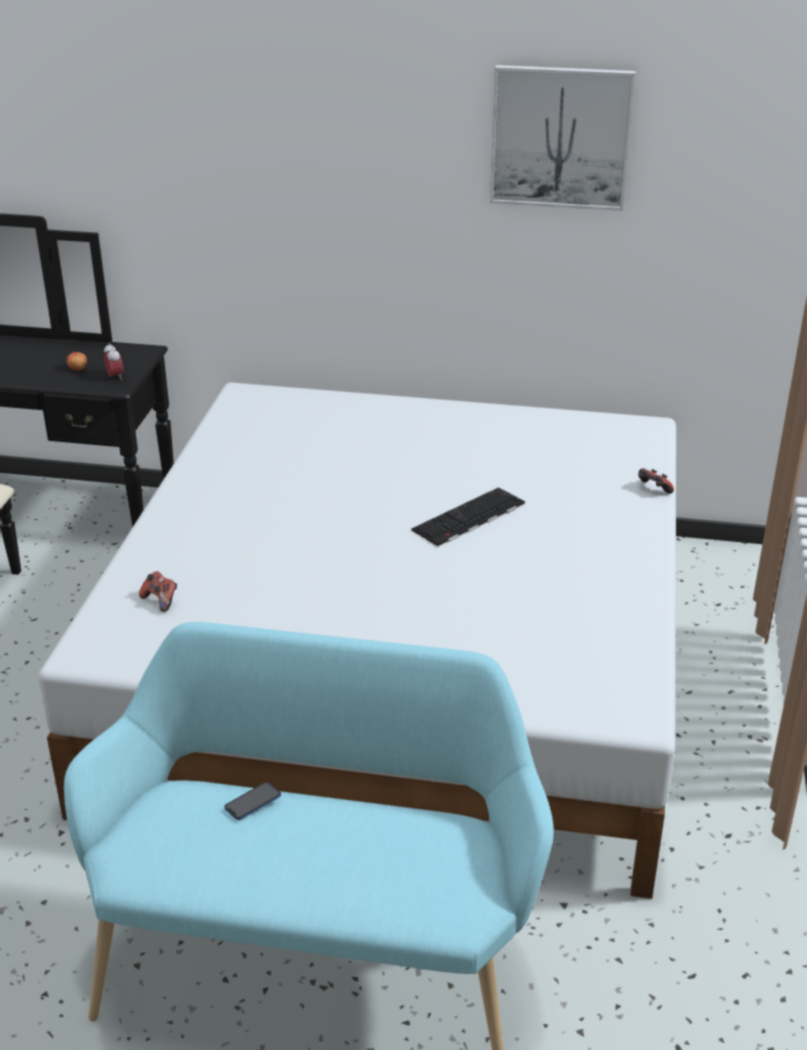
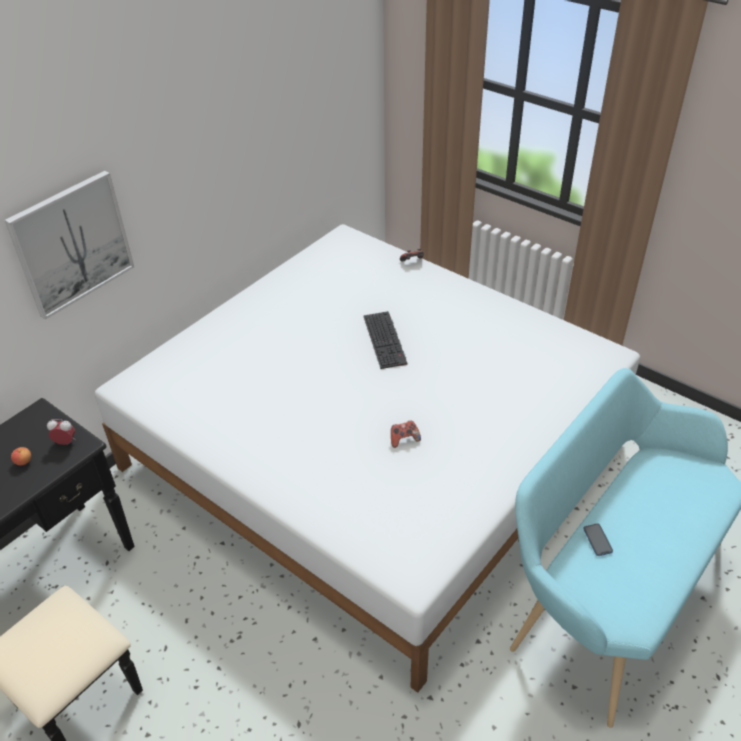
camera: 60 degrees left, 10 degrees up
game controller [139,571,177,612] -> game controller moved to [391,420,421,448]
picture [490,65,636,211] -> picture moved to [4,171,134,319]

